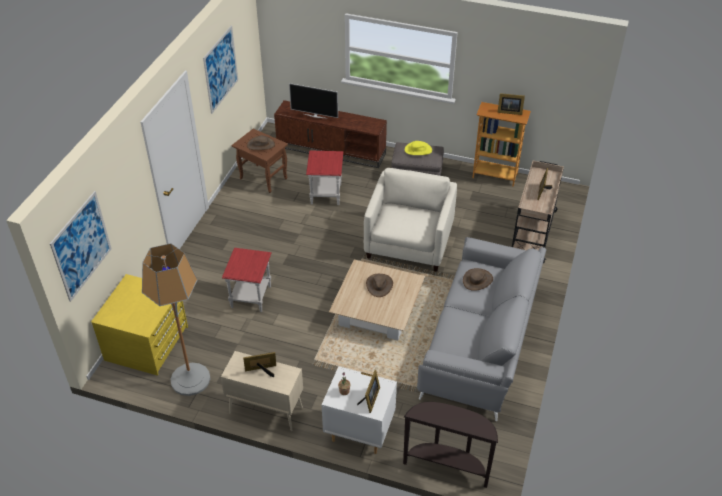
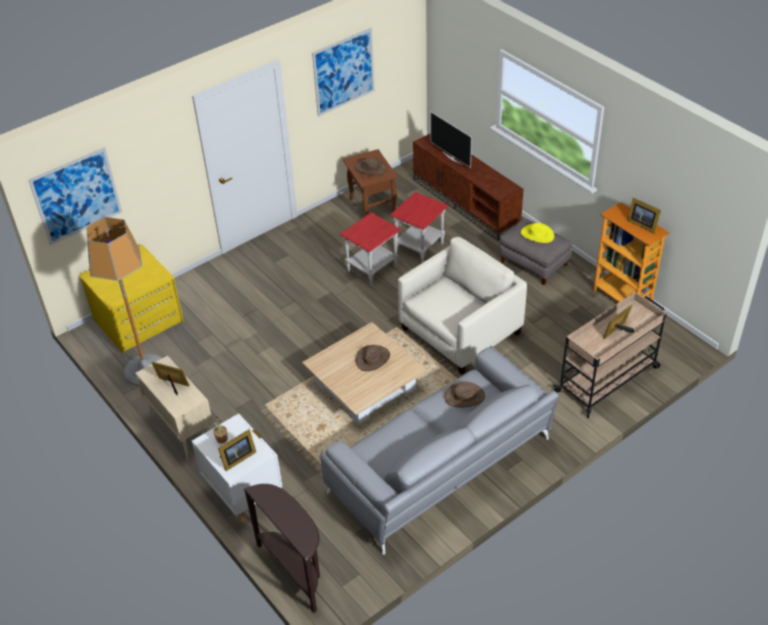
camera: 35 degrees right, 0 degrees up
red side table [222,248,272,312] -> red side table moved to [339,212,401,286]

